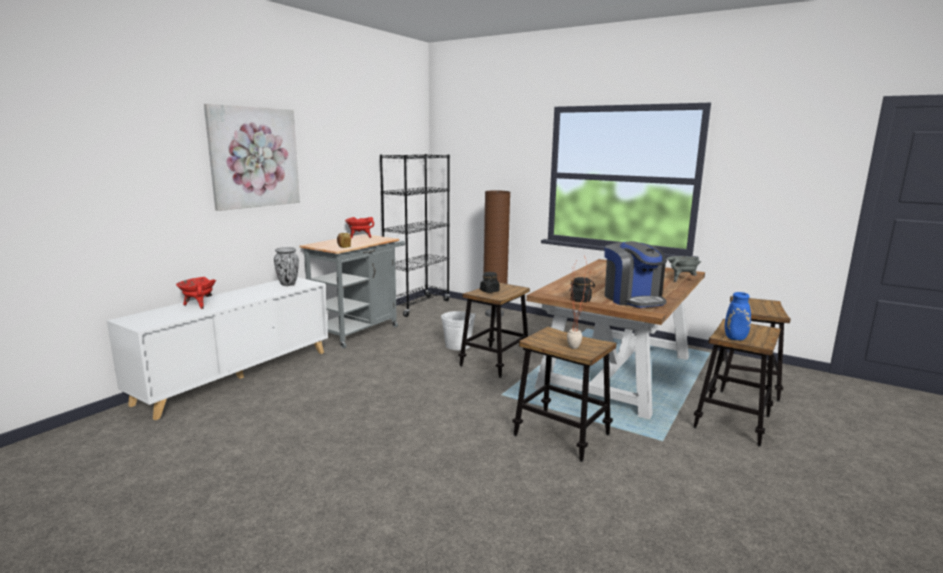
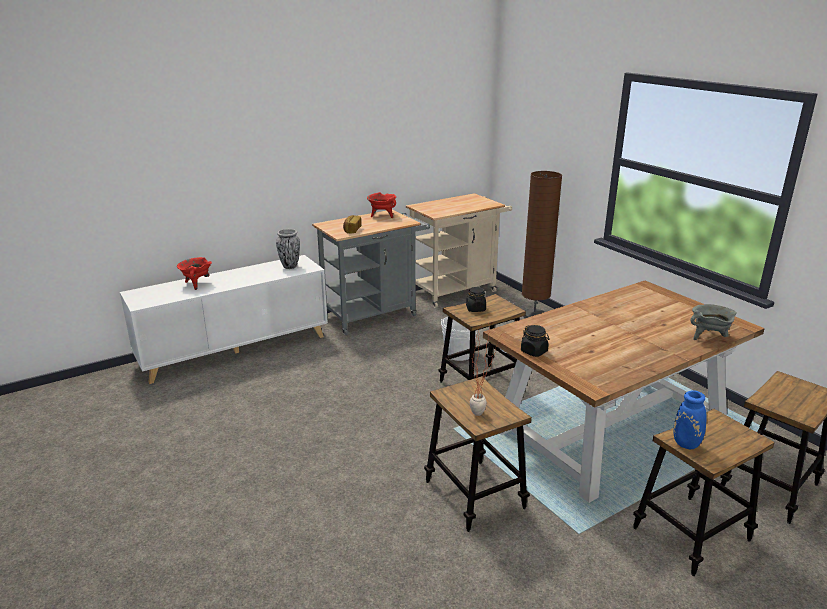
camera: 25 degrees right, 10 degrees up
picture [204,104,300,211] -> none
black bookcase [380,154,450,317] -> beige cart [406,193,512,308]
coffee machine [604,241,667,308] -> none

